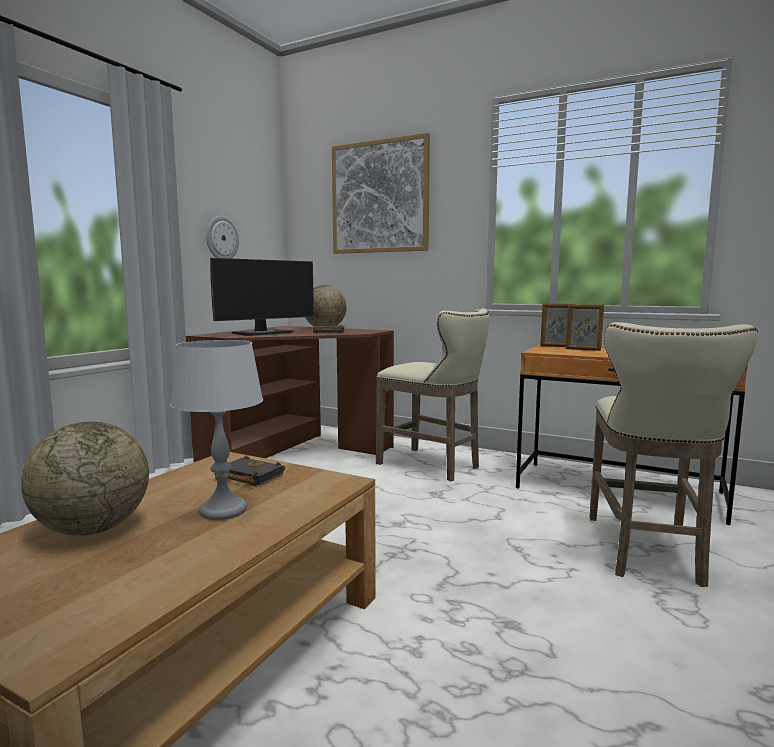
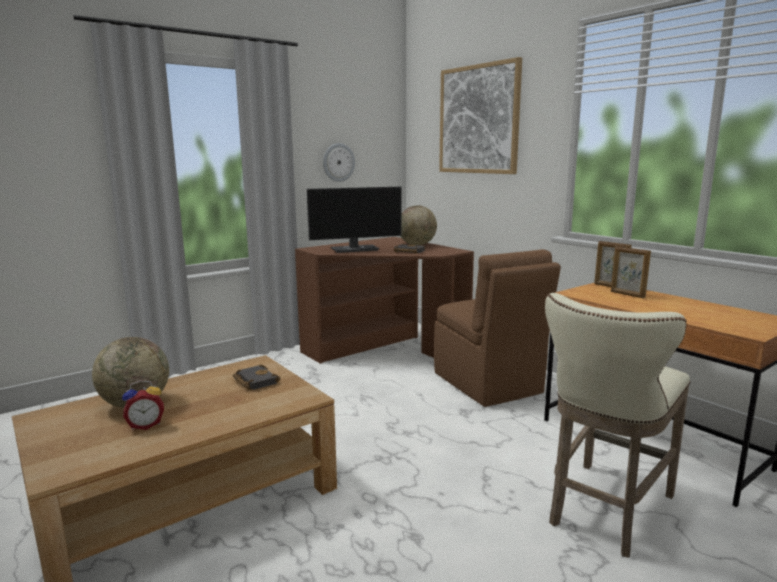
camera: 25 degrees right, 5 degrees up
grey table lamp [170,340,263,520] -> none
beige stool [376,308,490,481] -> brown chair [434,249,561,407]
none -> alarm clock [122,380,164,430]

